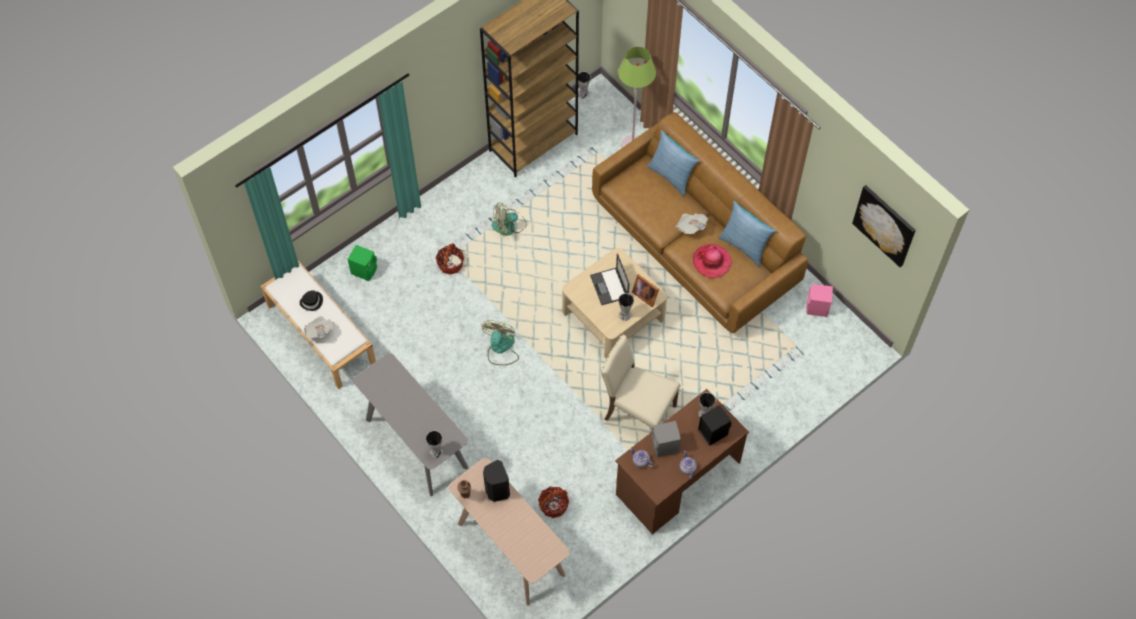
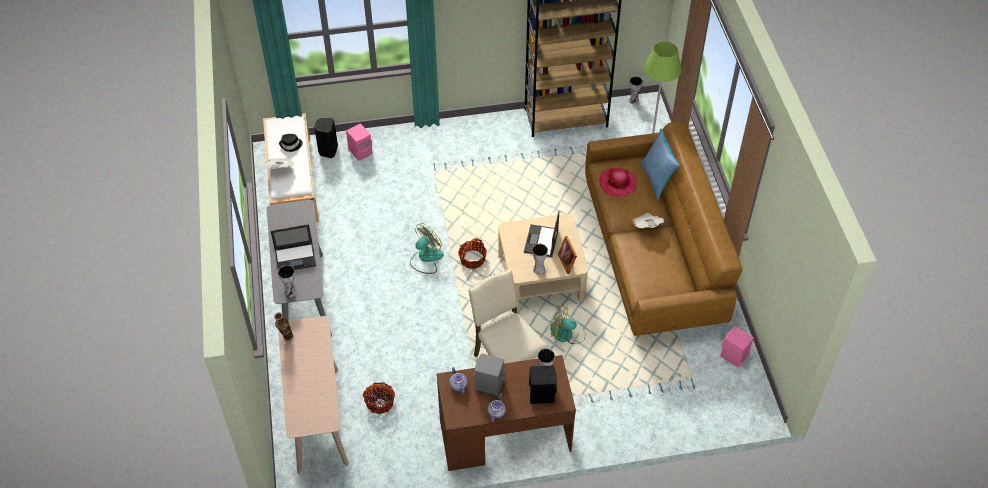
camera: 30 degrees right, 10 degrees down
green speaker [347,245,377,281] -> pink speaker [346,123,373,161]
basket [436,243,464,275] -> basket moved to [458,238,487,269]
black speaker [483,460,510,502] -> black speaker moved to [314,118,338,158]
fan [492,202,527,236] -> fan moved to [550,304,585,344]
hat [693,244,732,278] -> hat moved to [599,168,637,197]
pillow [718,201,776,267] -> none
picture [852,185,916,267] -> none
none -> laptop [271,224,316,270]

